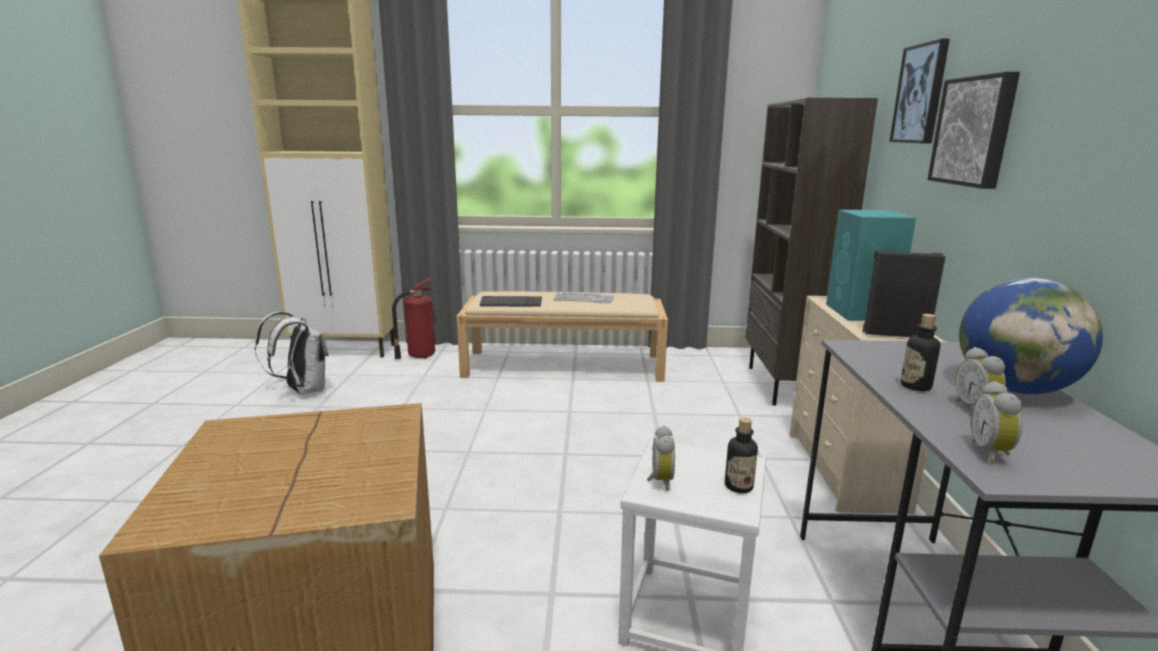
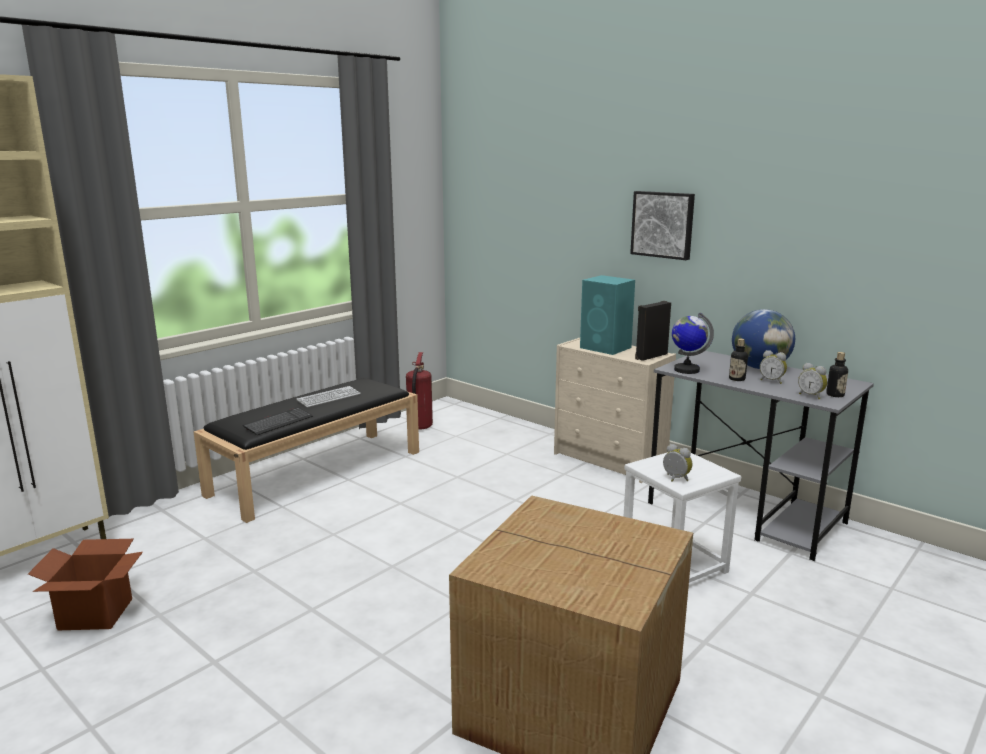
camera: 50 degrees left, 0 degrees up
white backpack [255,312,329,395] -> cardboard box [28,539,143,630]
fire extinguisher [392,278,436,359] -> fire extinguisher moved to [406,352,433,430]
beige bench [456,291,668,382] -> black bench [194,378,419,523]
bottle [725,417,758,493] -> bottle moved to [826,352,848,397]
brown bookcase [745,98,878,406] -> none
picture [889,39,950,144] -> none
none -> globe [672,313,714,374]

